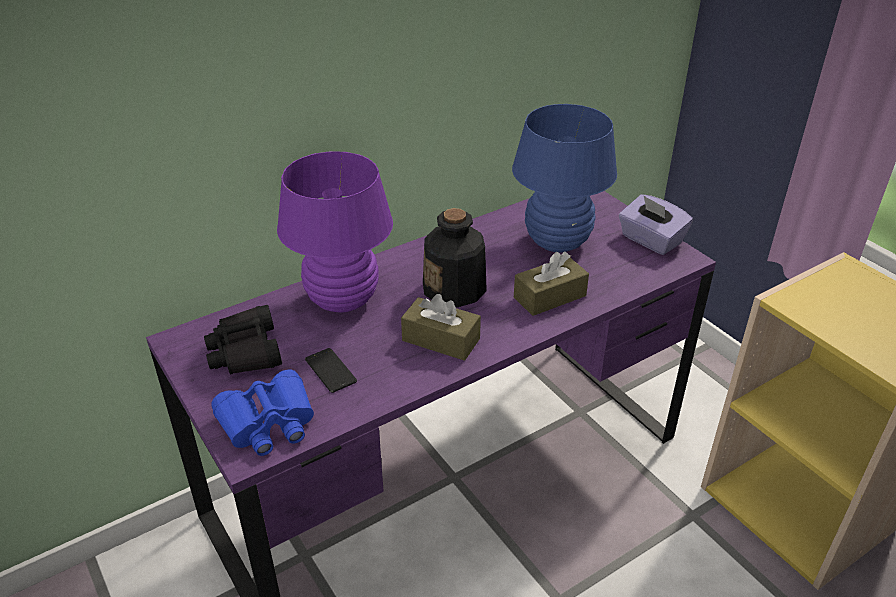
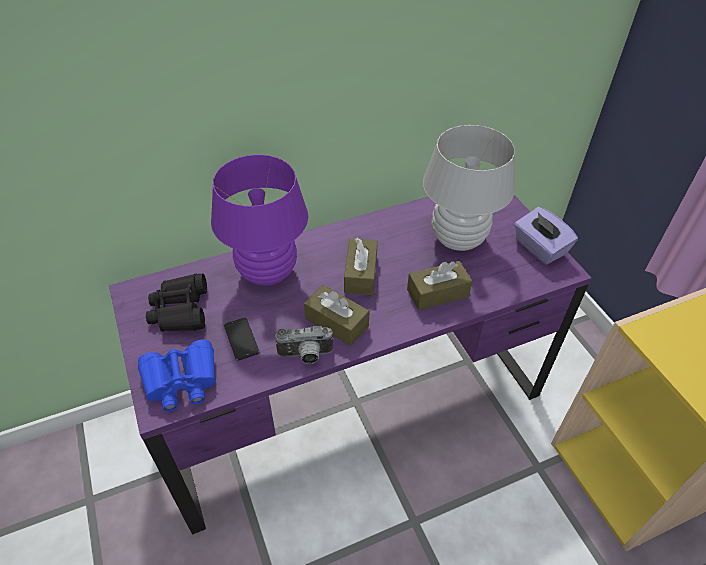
camera: 10 degrees right, 10 degrees up
bottle [423,208,487,307] -> brown tissue box [344,238,378,295]
blue table lamp [512,104,617,252] -> white table lamp [423,125,515,251]
none -> camera [275,326,334,364]

